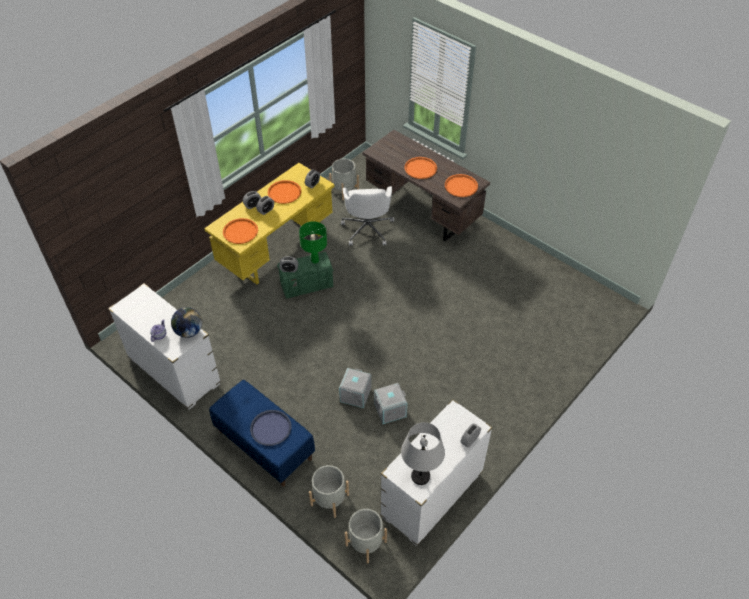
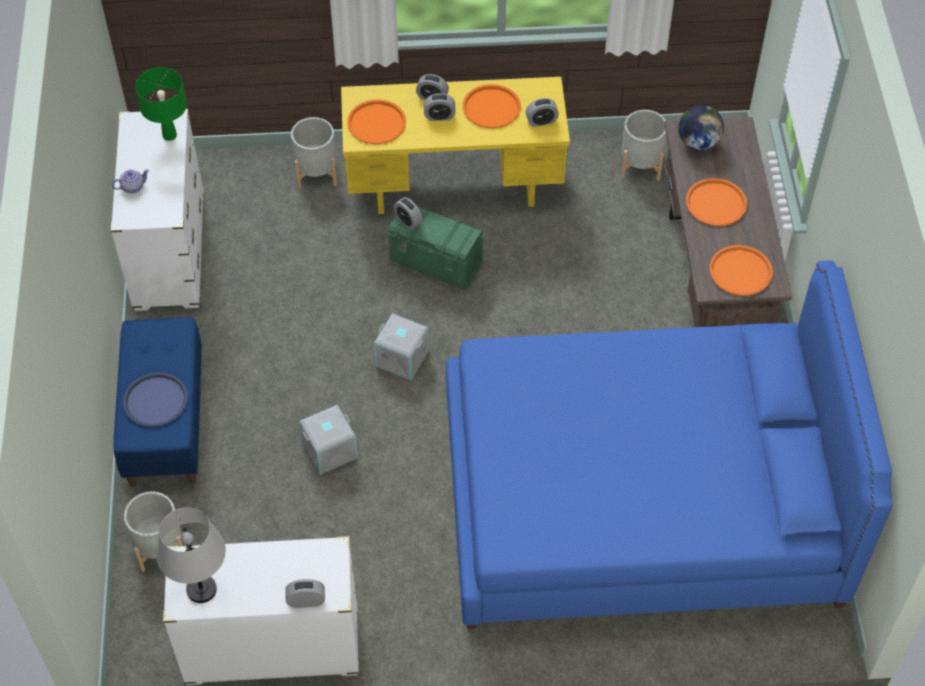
camera: 45 degrees right, 5 degrees up
globe [171,307,202,338] -> globe moved to [678,105,724,151]
green table lamp [299,221,327,263] -> green table lamp moved to [135,67,187,141]
white office chair [341,186,394,245] -> none
grey planter [345,509,387,564] -> grey planter moved to [291,117,337,188]
grey storage box [374,383,408,424] -> grey storage box moved to [374,313,429,380]
none -> blue bed [446,261,893,629]

